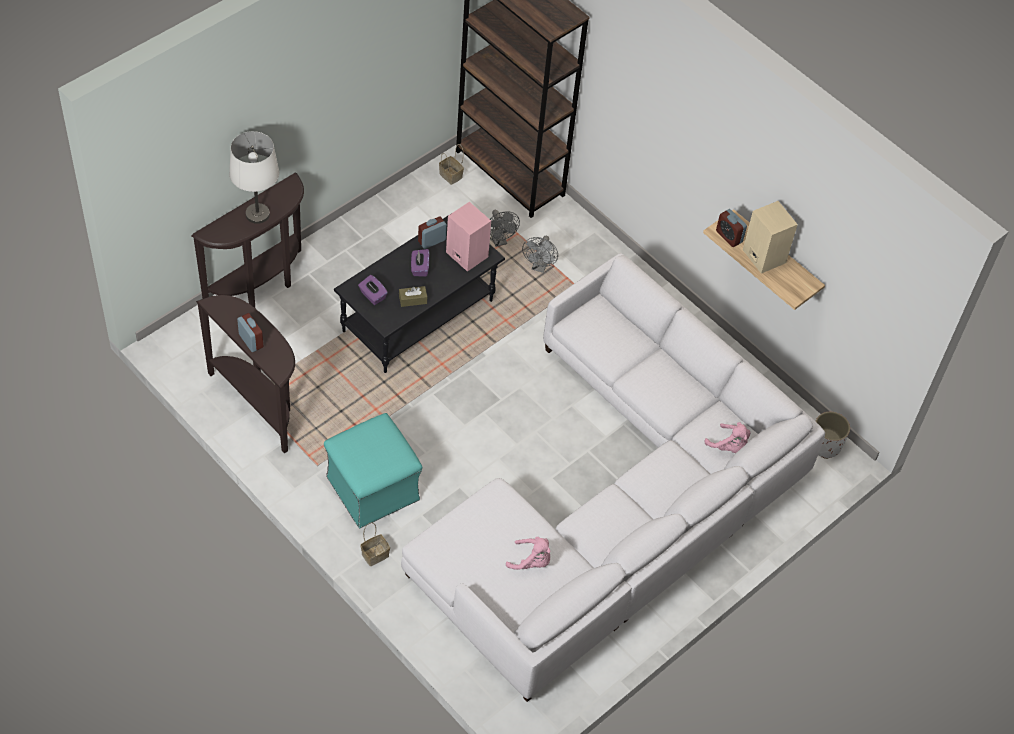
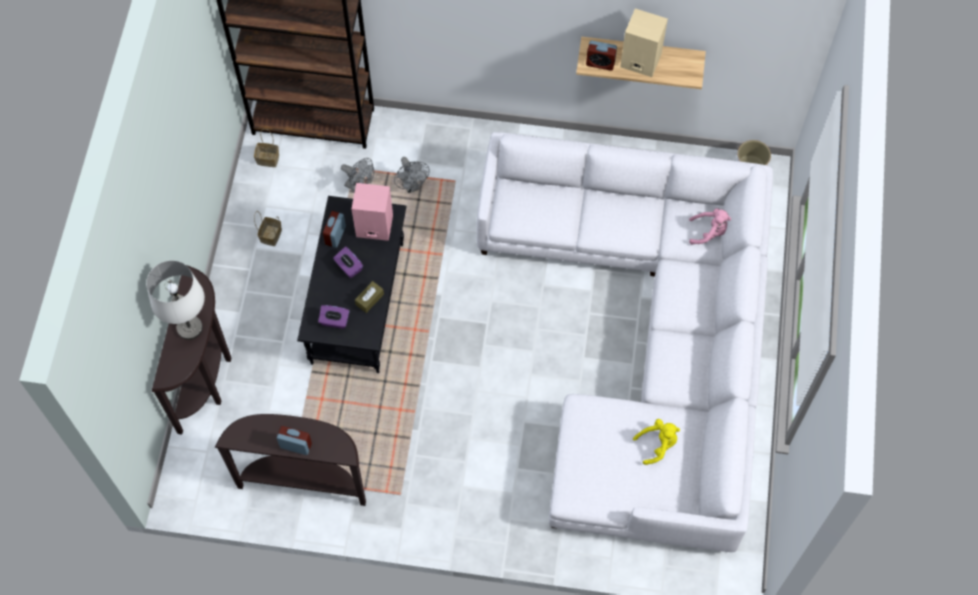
camera: 35 degrees left, 10 degrees up
turquoise ottoman [324,413,422,529] -> none
basket [361,522,390,566] -> basket moved to [254,211,282,246]
pink plush toy [506,537,550,570] -> yellow plush toy [633,419,680,465]

